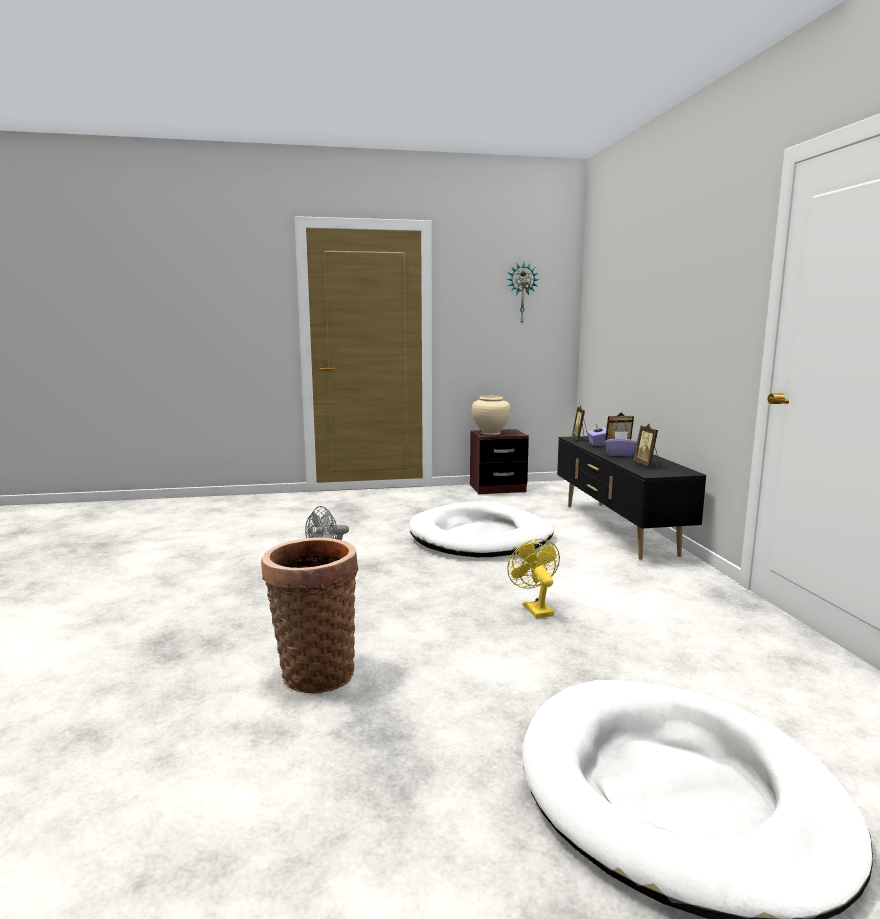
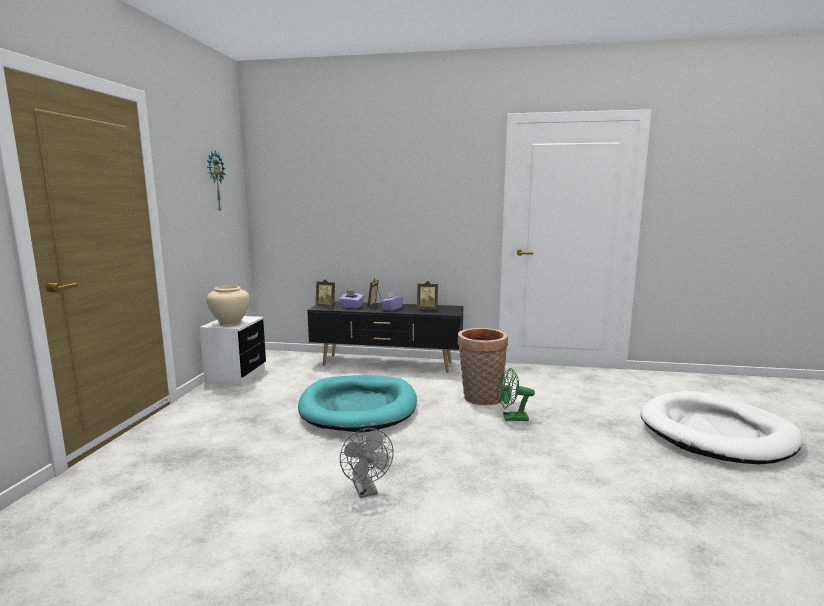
camera: 70 degrees left, 0 degrees up
basket [261,537,358,694] -> basket moved to [457,328,508,405]
white dog bed [409,502,554,557] -> turquoise dog bed [298,375,417,433]
brown nightstand [470,429,529,494] -> white nightstand [200,316,266,386]
yellow fan [507,539,560,618] -> green fan [497,368,535,421]

